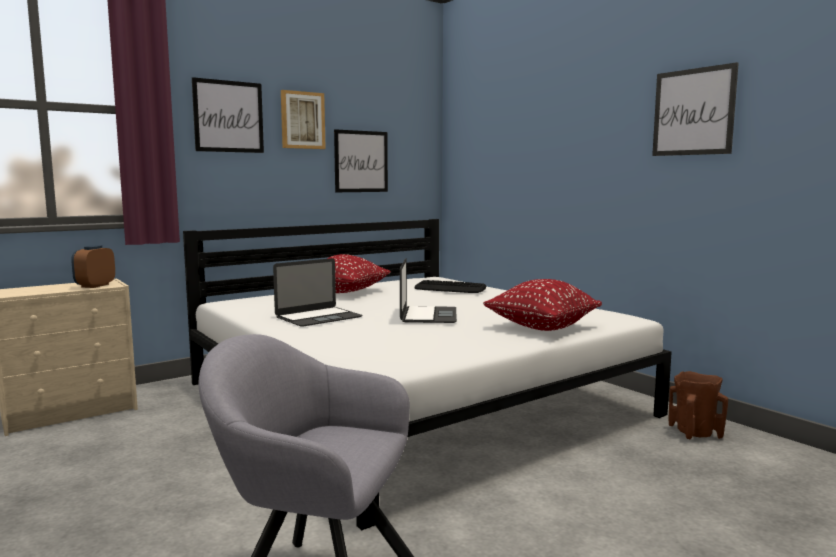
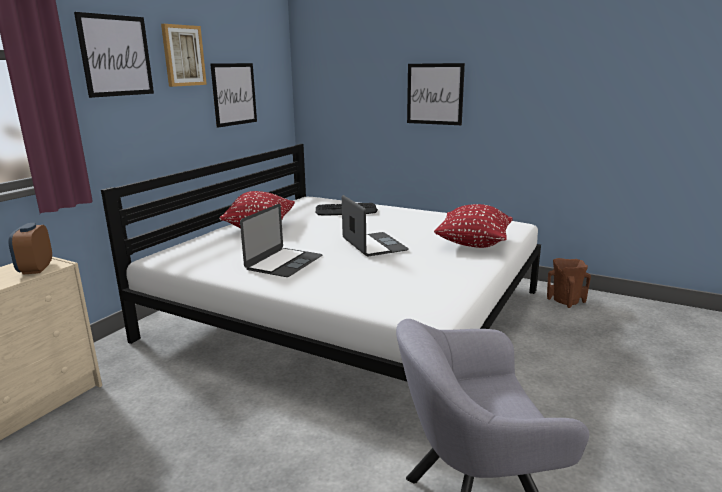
camera: 25 degrees left, 10 degrees up
picture [652,62,739,156] -> picture moved to [407,63,465,125]

